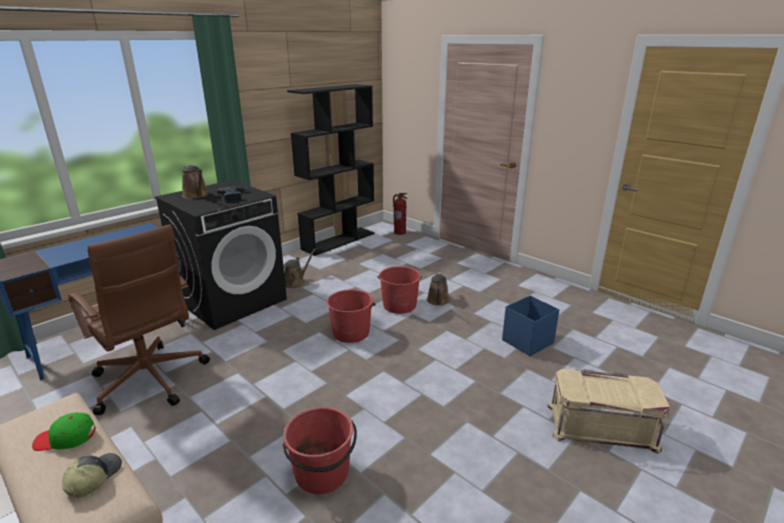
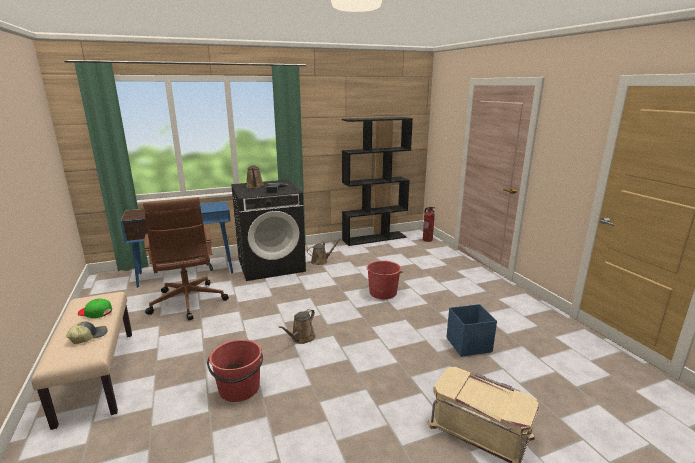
camera: 25 degrees right, 5 degrees down
red bucket [326,289,375,343] -> none
brown watering can [427,272,450,306] -> brown watering can moved to [279,309,315,344]

